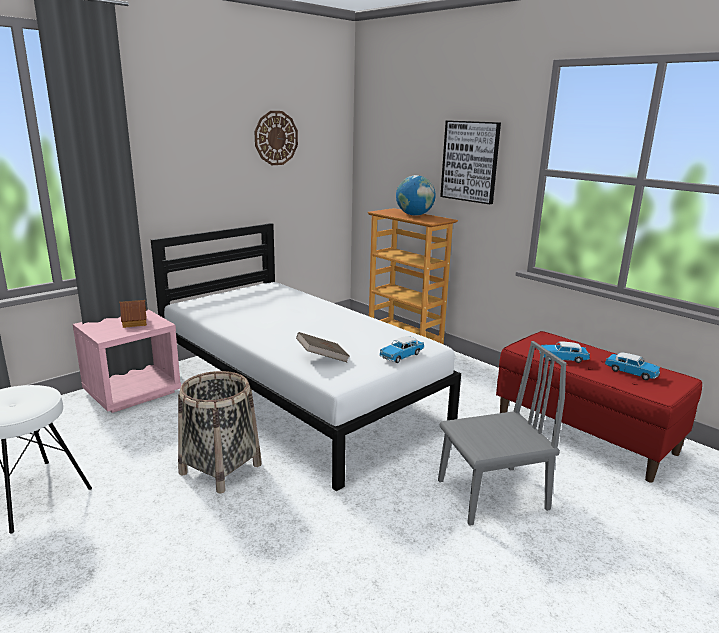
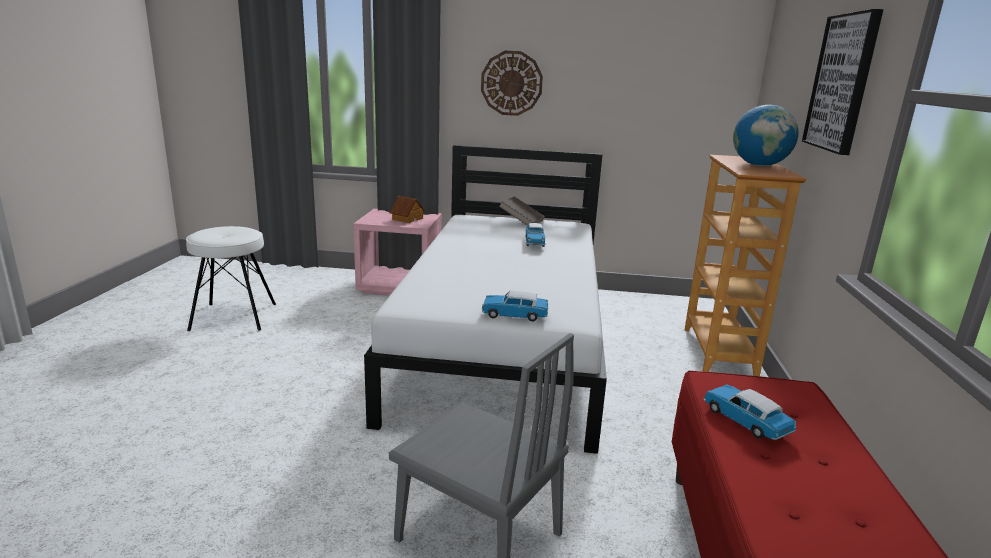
camera: 50 degrees right, 0 degrees up
basket [178,371,262,493] -> none
wall clock [254,111,298,165] -> wall clock moved to [481,51,543,116]
brown book [296,332,350,362] -> brown book moved to [499,197,545,226]
toy car [605,352,660,380] -> toy car moved to [525,223,545,247]

